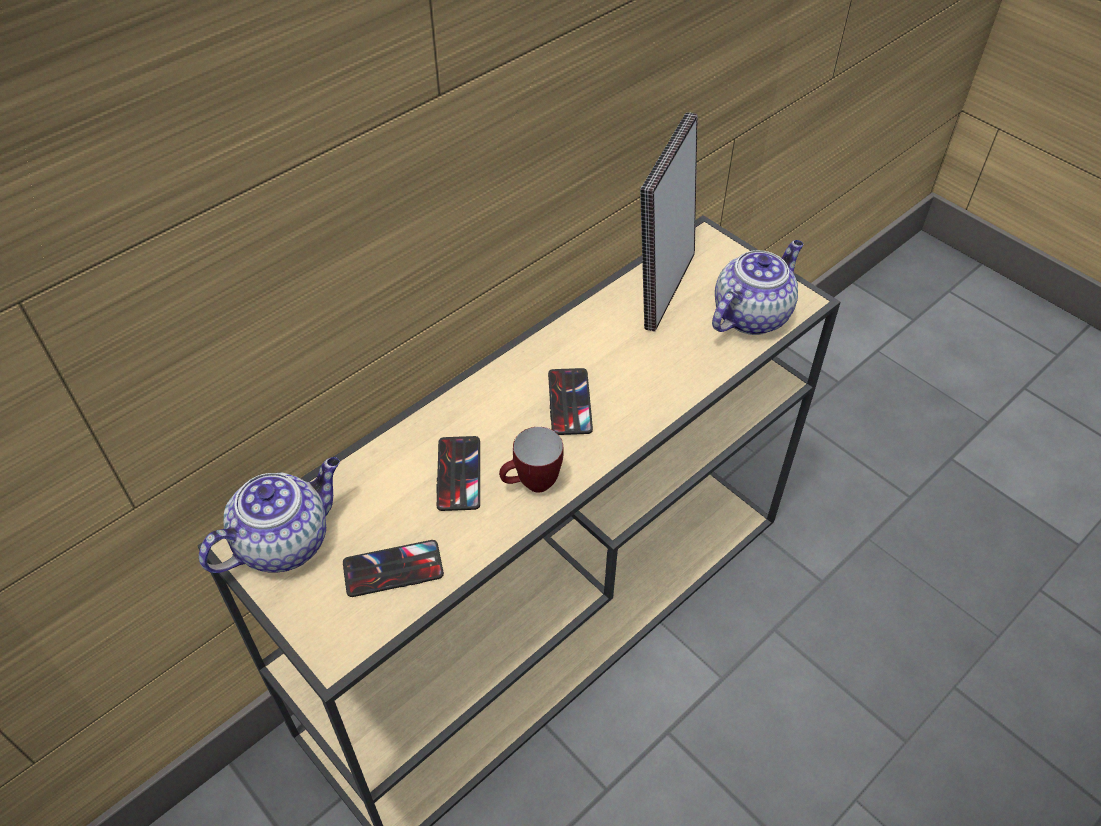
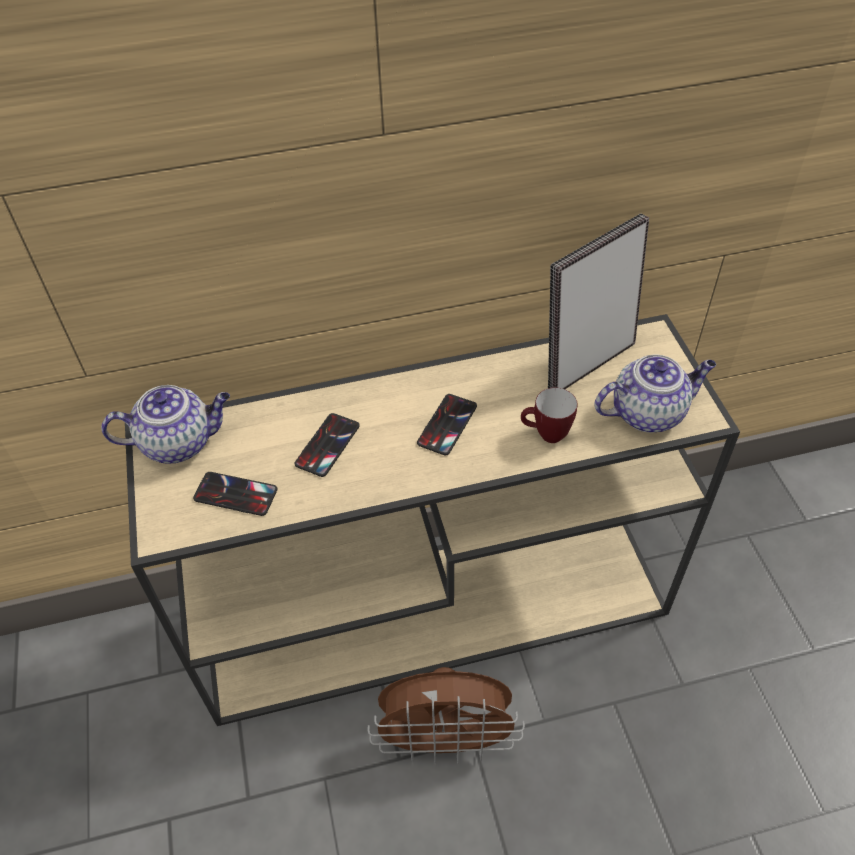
camera: 30 degrees right, 0 degrees up
mug [499,427,563,493] -> mug moved to [521,388,577,443]
none -> brown fan [368,667,525,764]

